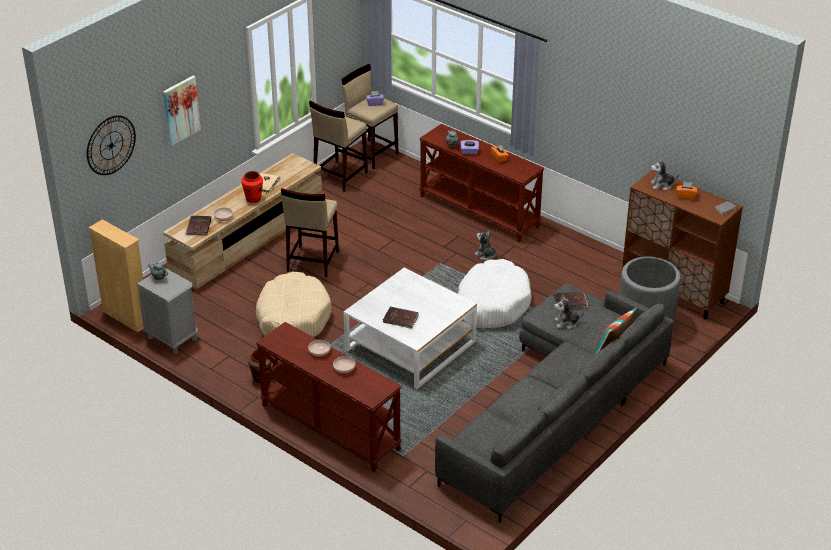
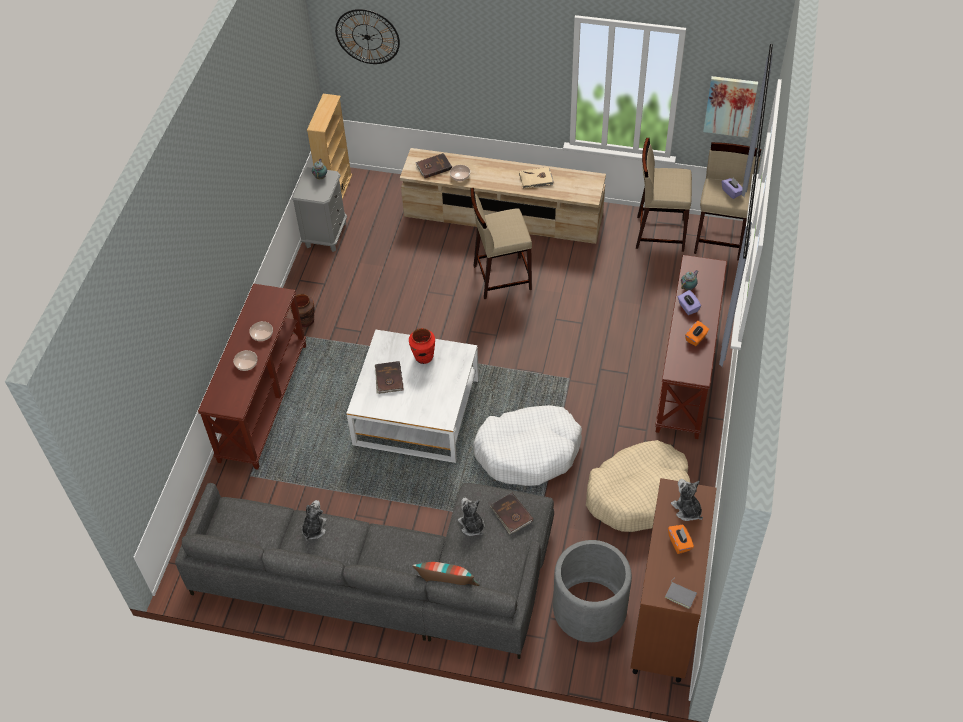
camera: 65 degrees right, 15 degrees up
picture [163,76,201,146] -> picture moved to [703,76,758,138]
red vase [241,171,263,203] -> red vase moved to [409,328,435,364]
beige dog bed [256,272,332,337] -> beige dog bed moved to [586,440,690,532]
plush toy [474,230,498,260] -> plush toy moved to [302,500,326,540]

